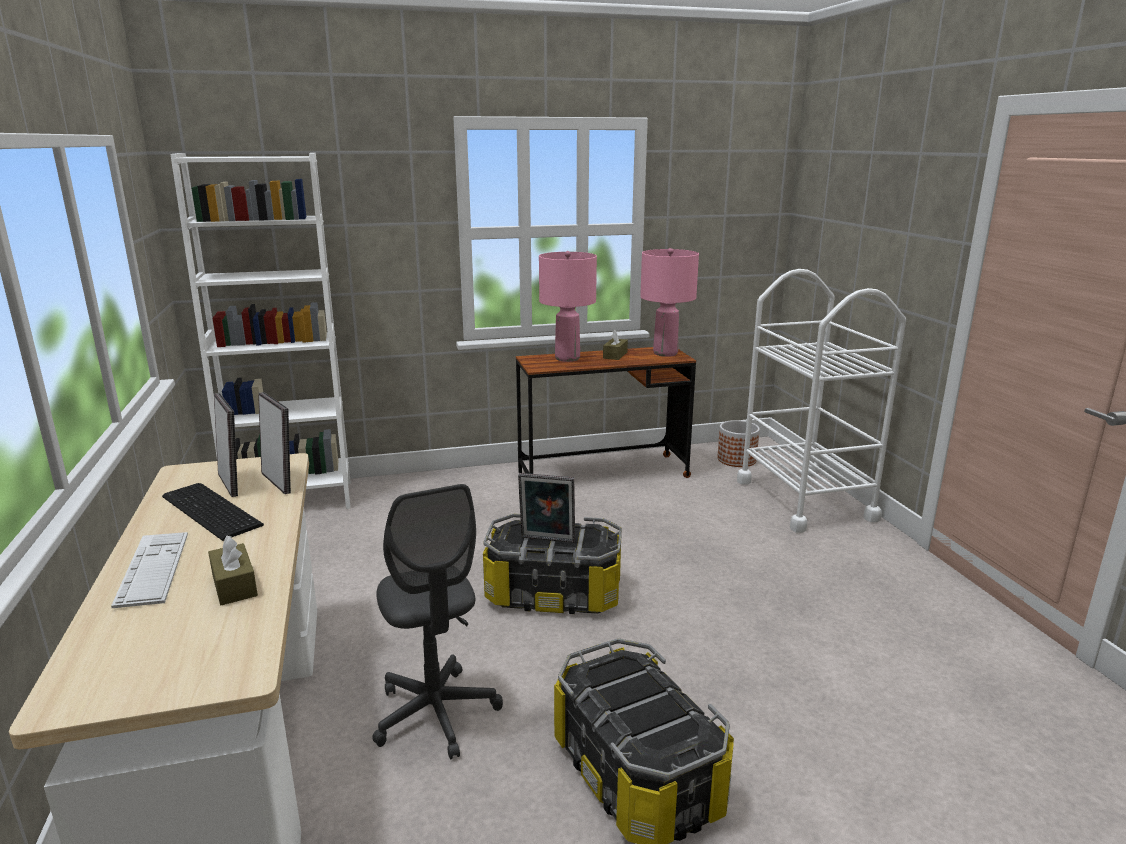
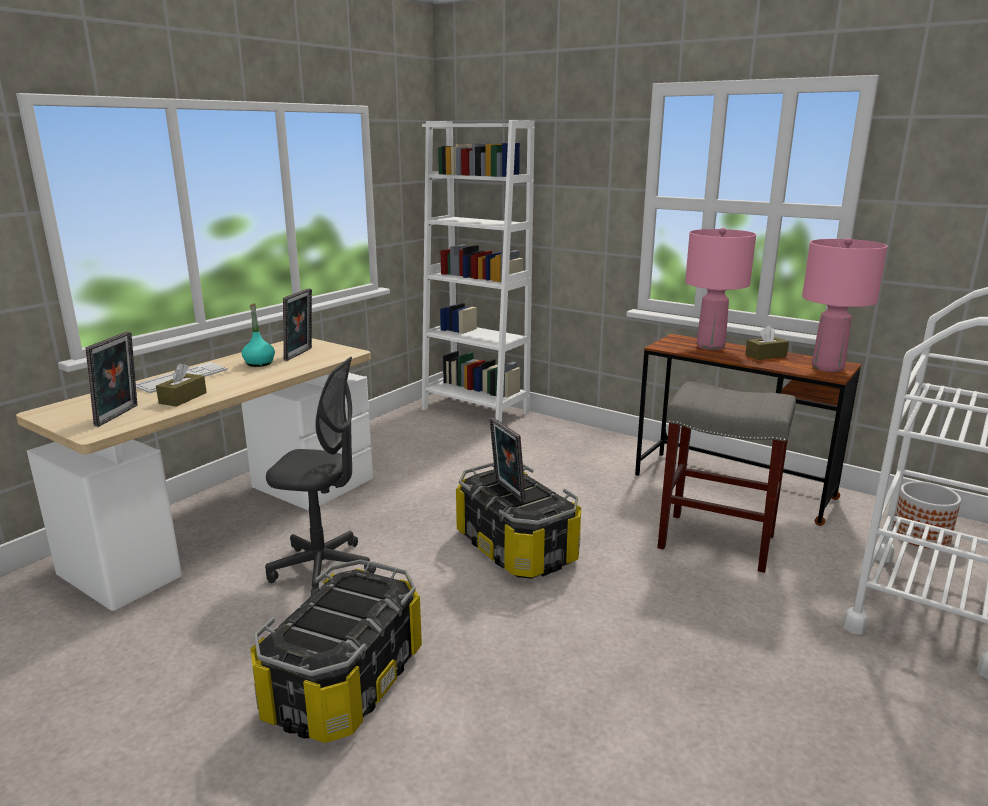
camera: 50 degrees right, 0 degrees up
keyboard [162,483,264,541] -> turquoise bottle [242,303,275,367]
picture frame [258,392,291,494] -> picture frame moved to [85,331,137,427]
grey office chair [372,484,503,759] -> grey office chair turned 105 degrees counterclockwise [265,357,376,596]
none -> grey stool [658,381,796,573]

